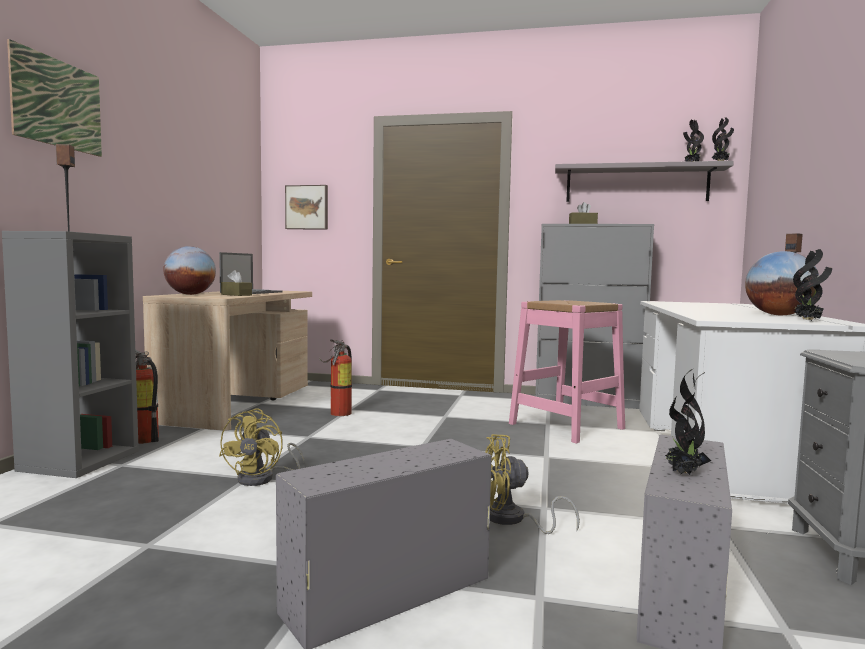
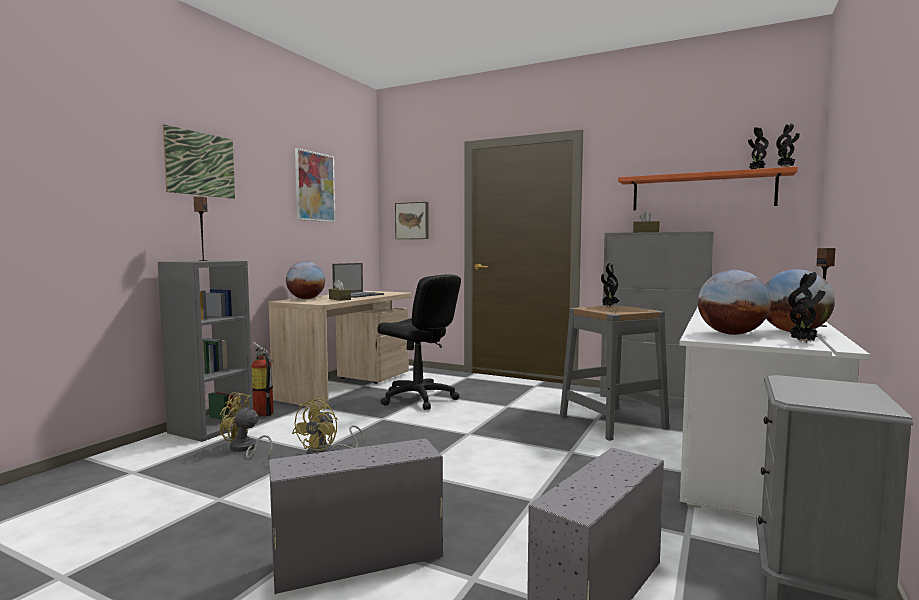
camera: 15 degrees right, 0 degrees up
fire extinguisher [319,339,352,416] -> black office chair [377,274,461,410]
yellow fan [485,434,580,534] -> yellow fan moved to [220,392,273,459]
pink stool [509,300,625,443] -> grey stool [560,305,669,441]
grey shelf [555,161,734,202] -> orange shelf [618,167,798,210]
potted plant [665,369,711,475] -> potted plant moved to [601,263,619,306]
none -> picture [295,148,335,222]
none -> globe [698,270,771,335]

